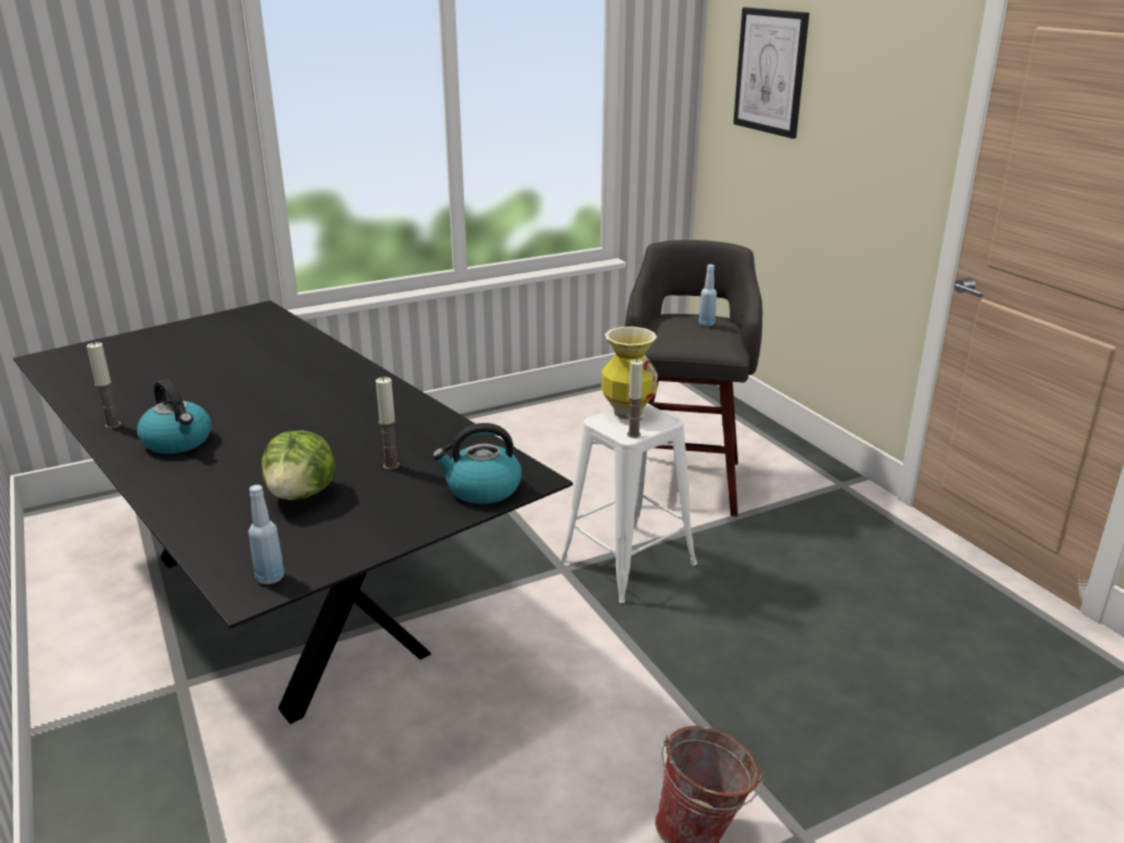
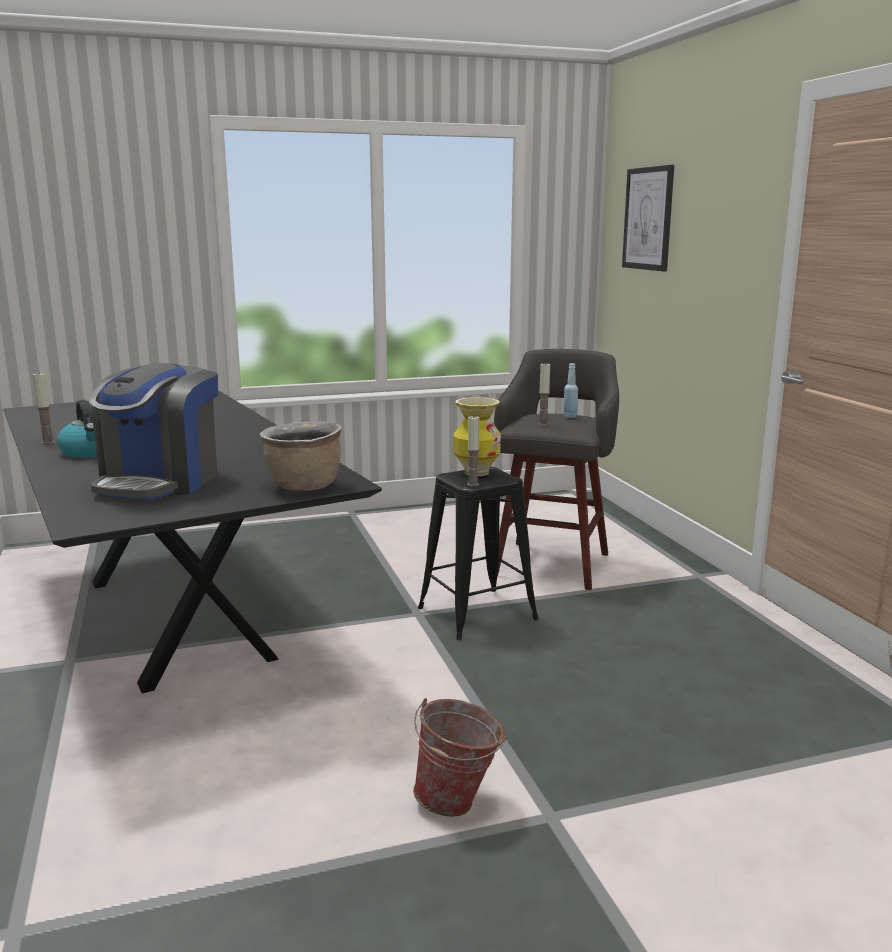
camera: 10 degrees right, 10 degrees down
blue bottle [248,485,284,584] -> none
lettuce [262,430,335,500] -> coffee machine [89,363,218,500]
candle [376,377,399,470] -> candle moved to [538,362,550,425]
kettle [433,423,522,504] -> brown cooking pot [260,421,342,491]
white stool [560,403,697,603] -> black stool [418,467,539,640]

